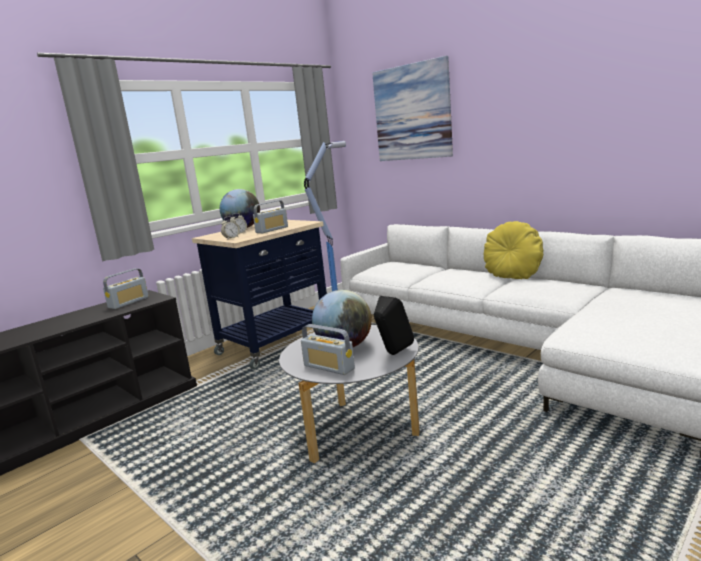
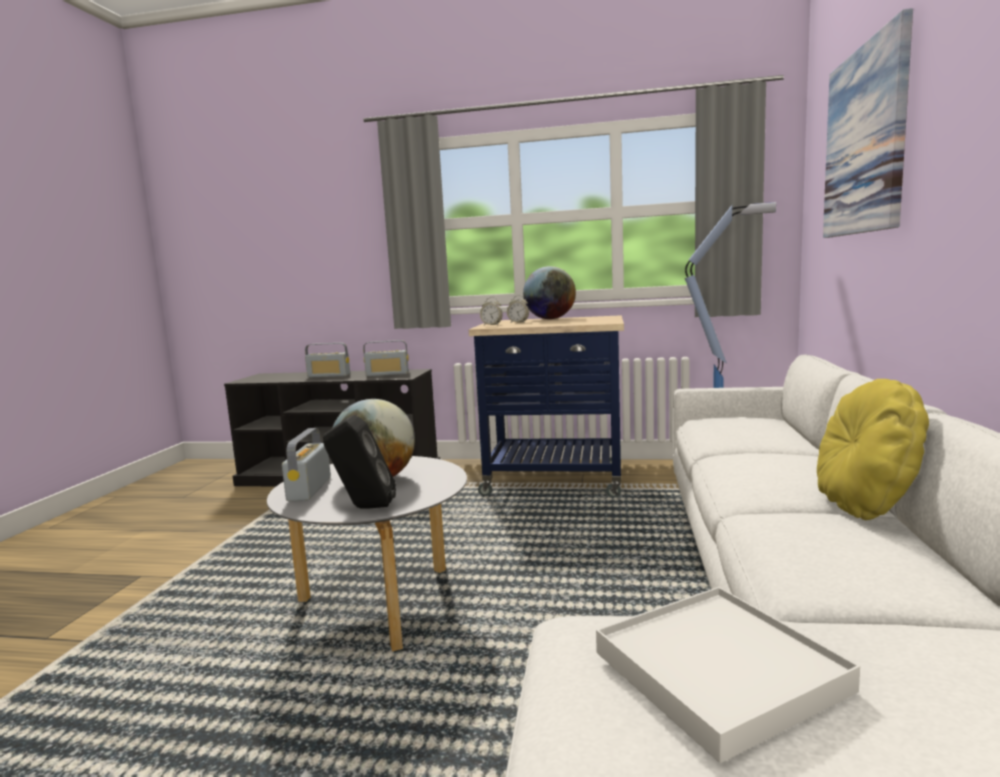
camera: 55 degrees right, 5 degrees down
radio [253,200,288,233] -> radio moved to [305,343,350,377]
none -> white tray [596,587,860,763]

